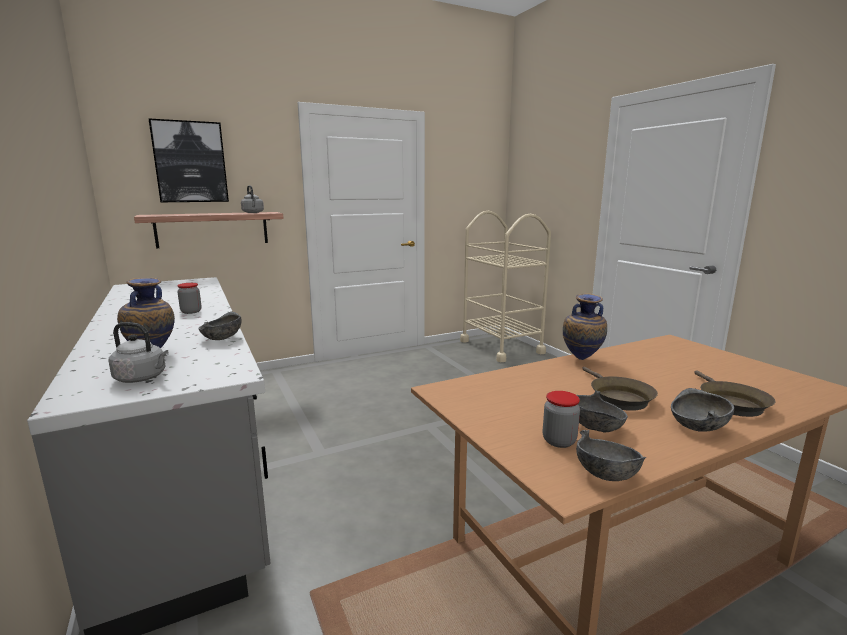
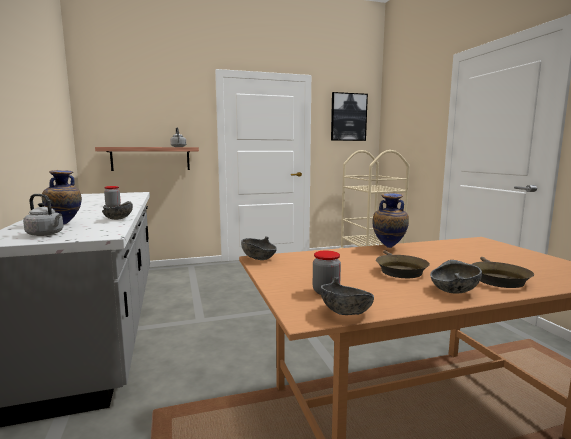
camera: 10 degrees right, 5 degrees down
picture [148,118,229,202] -> picture moved to [331,92,368,141]
grey bowl [577,390,628,432] -> grey bowl moved to [241,236,277,260]

